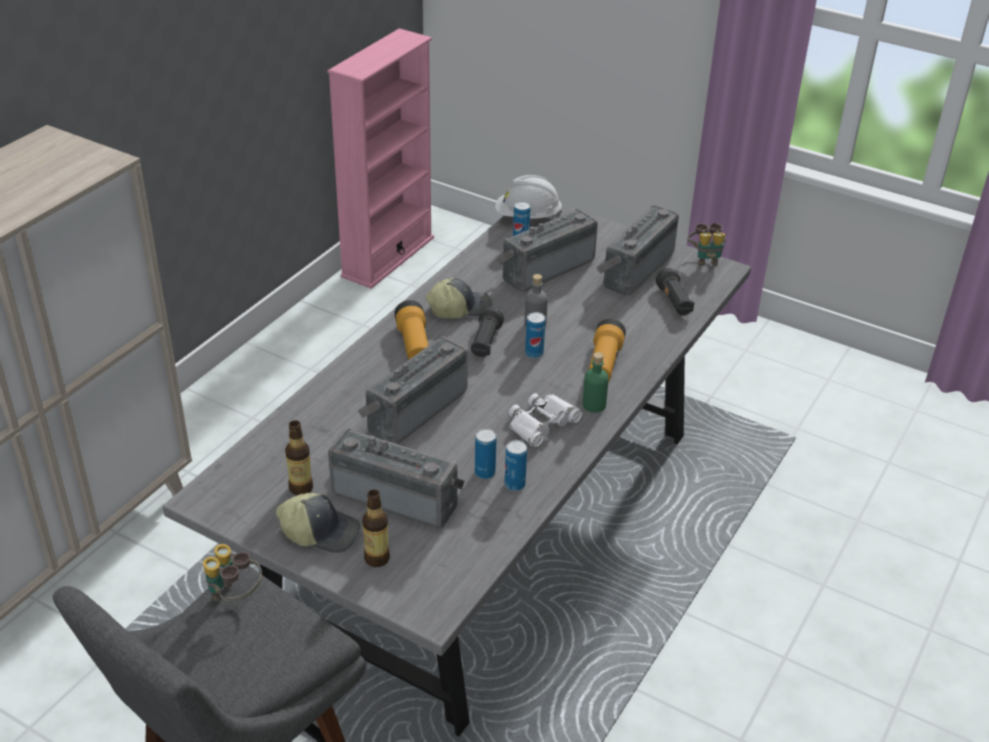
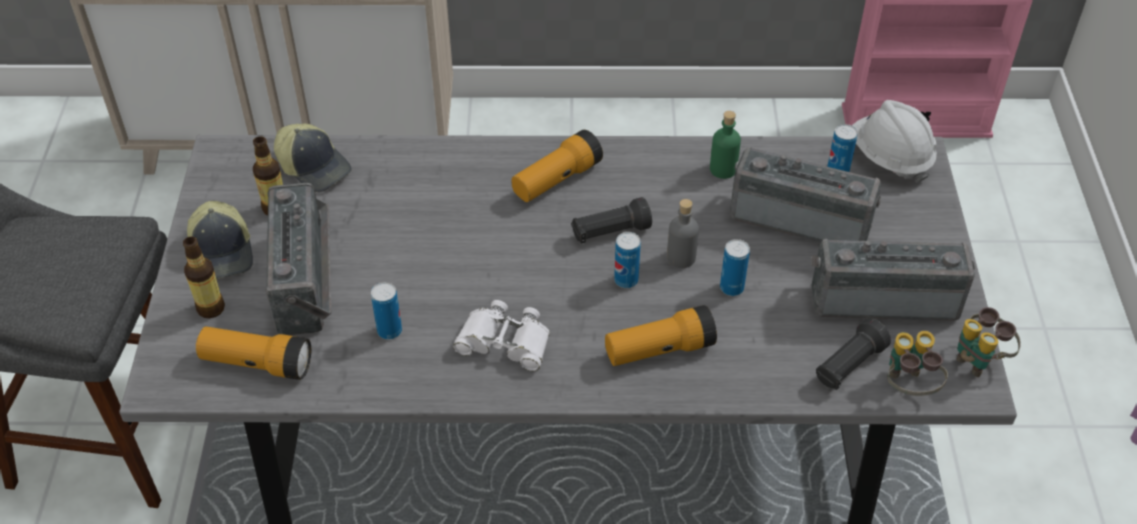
camera: 60 degrees right, 10 degrees up
binoculars [203,544,262,602] -> binoculars moved to [887,331,948,396]
radio [358,336,468,444] -> none
cap [426,277,492,319] -> cap moved to [274,124,352,192]
can [505,440,527,491] -> can moved to [720,239,750,296]
green bottle [583,352,609,413] -> green bottle moved to [710,111,741,179]
none -> flashlight [196,326,311,380]

